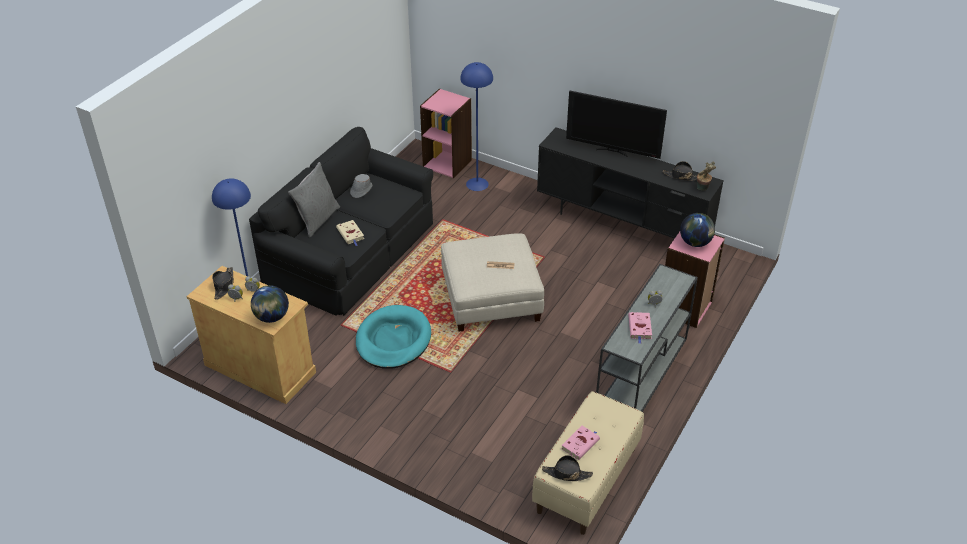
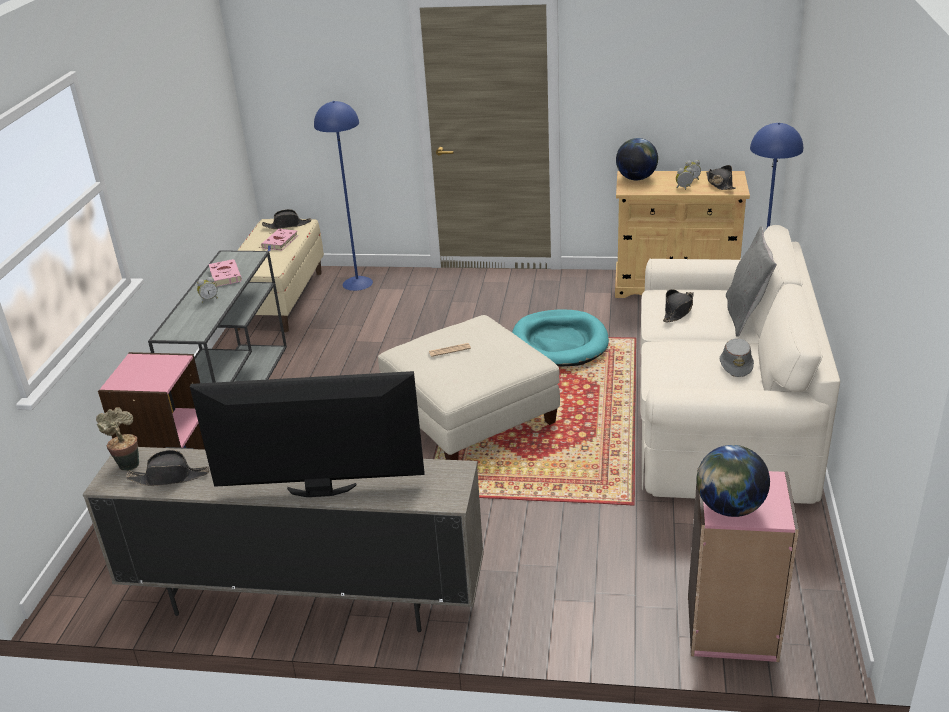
camera: 160 degrees right, 10 degrees down
black sofa [249,127,433,316] -> beige sofa [641,225,840,504]
beige book [336,220,364,246] -> black hat [663,289,694,322]
blue floor lamp [460,62,493,191] -> blue floor lamp moved to [314,101,373,291]
black tv stand [537,127,724,239] -> beige tv stand [83,447,484,632]
globe [680,213,715,247] -> globe moved to [696,445,770,517]

